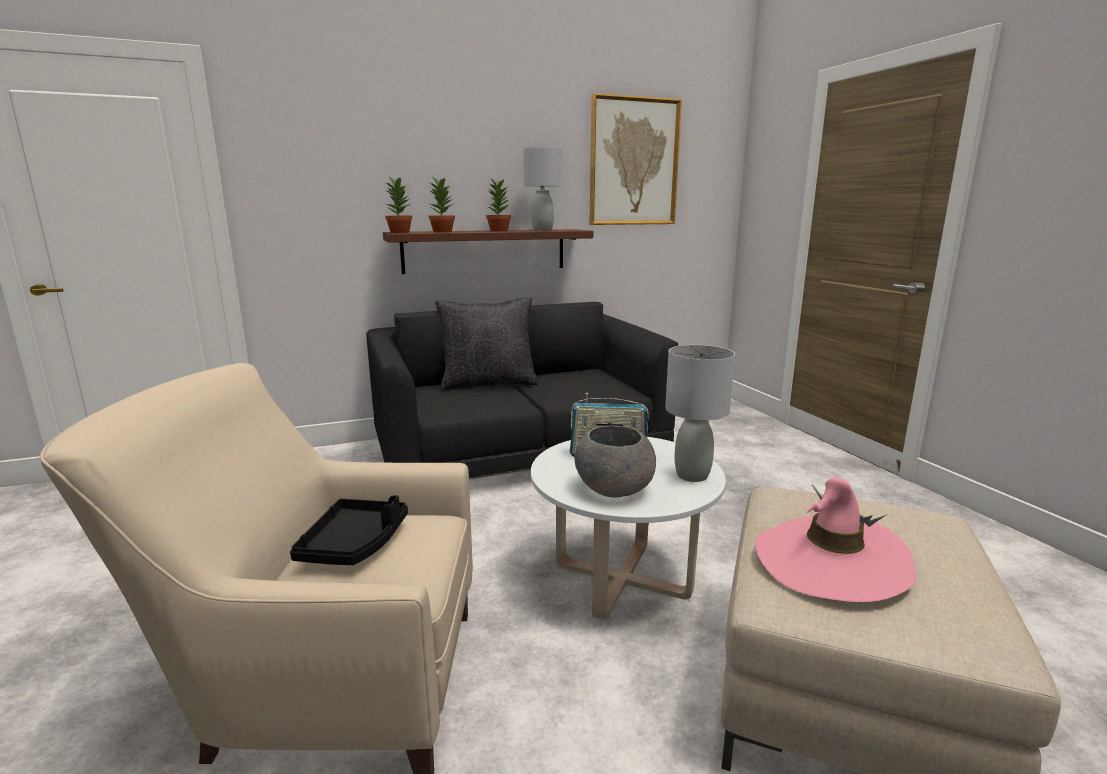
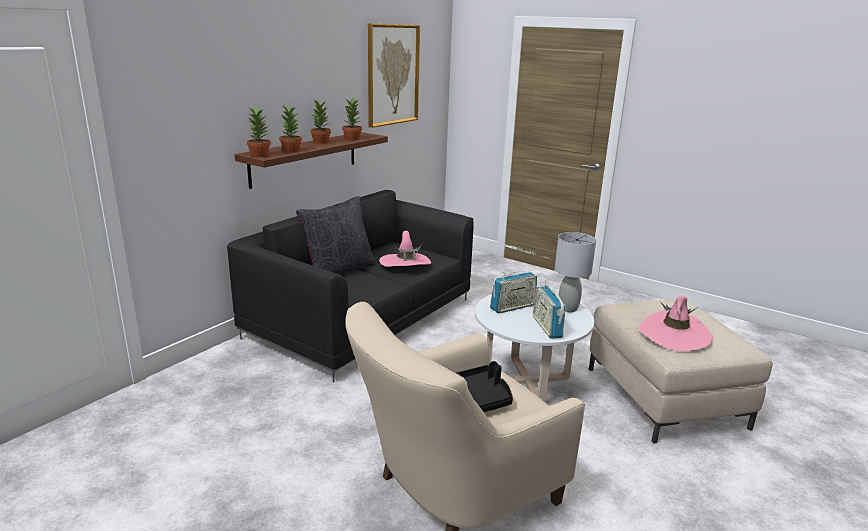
camera: 35 degrees left, 5 degrees up
grey table lamp [523,147,561,231] -> potted plant [342,97,362,140]
grey bowl [575,425,656,498] -> radio [533,281,566,339]
none -> pink hat [379,231,432,267]

